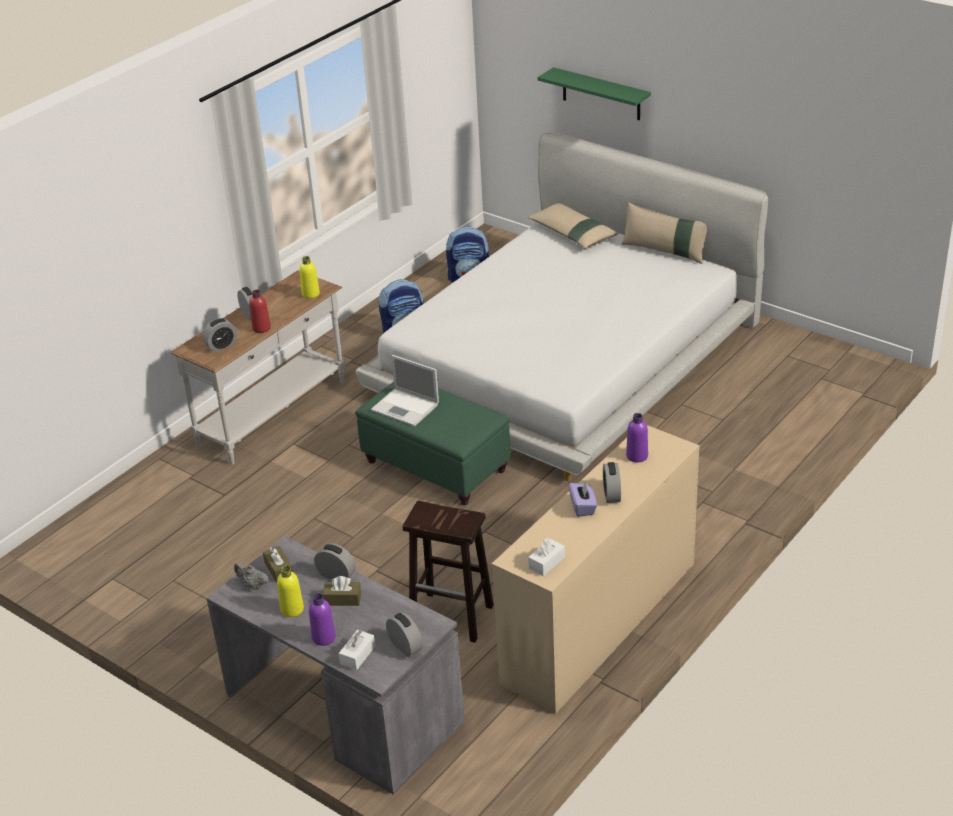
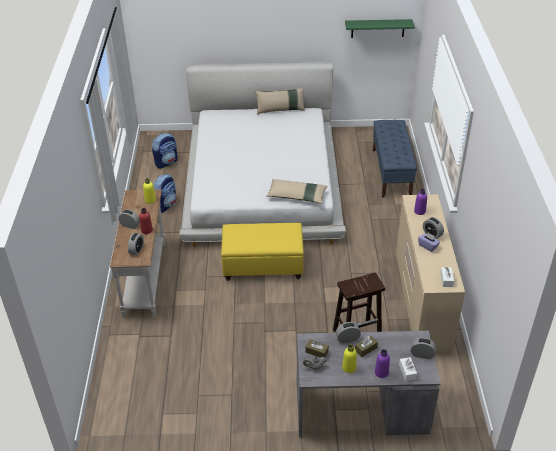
camera: 40 degrees left, 5 degrees up
green ottoman [355,382,511,505] -> yellow ottoman [221,223,304,281]
laptop [371,355,439,426] -> none
beige pillow [528,203,618,249] -> beige pillow moved to [267,179,328,204]
green shelf [538,67,651,120] -> green shelf moved to [345,19,415,38]
none -> blue bench [373,120,417,198]

